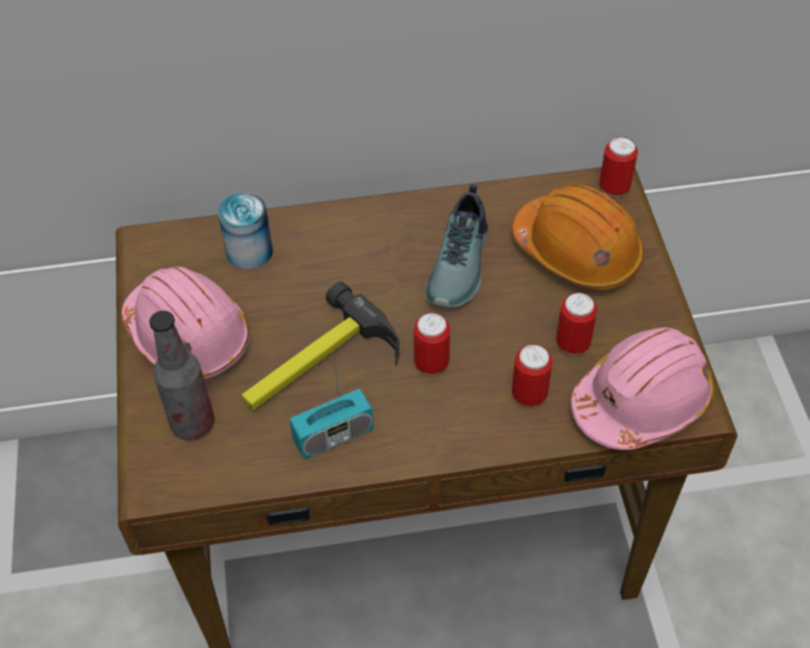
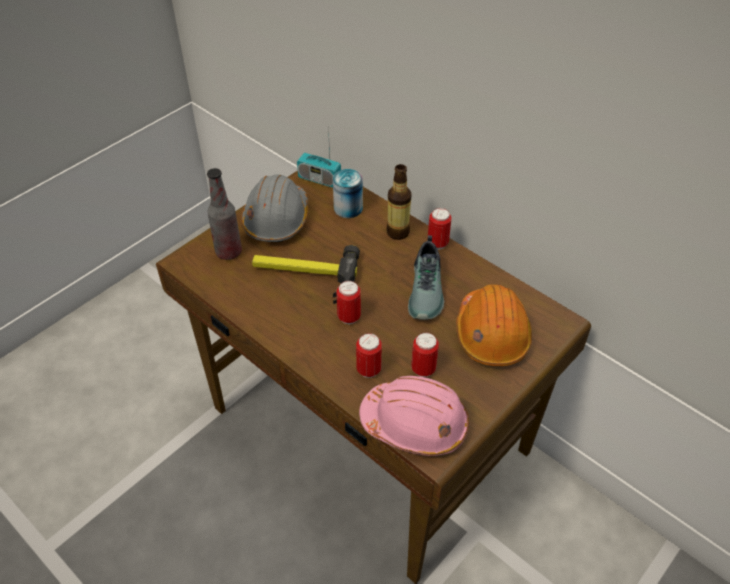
camera: 50 degrees right, 5 degrees down
pink hard hat [122,266,250,379] -> grey hard hat [241,174,308,243]
radio [290,357,374,459] -> radio moved to [297,126,341,188]
shoe [426,184,488,308] -> shoe turned 60 degrees counterclockwise [408,235,444,320]
can [600,137,638,198] -> can moved to [427,208,452,250]
none -> bottle [386,164,411,240]

